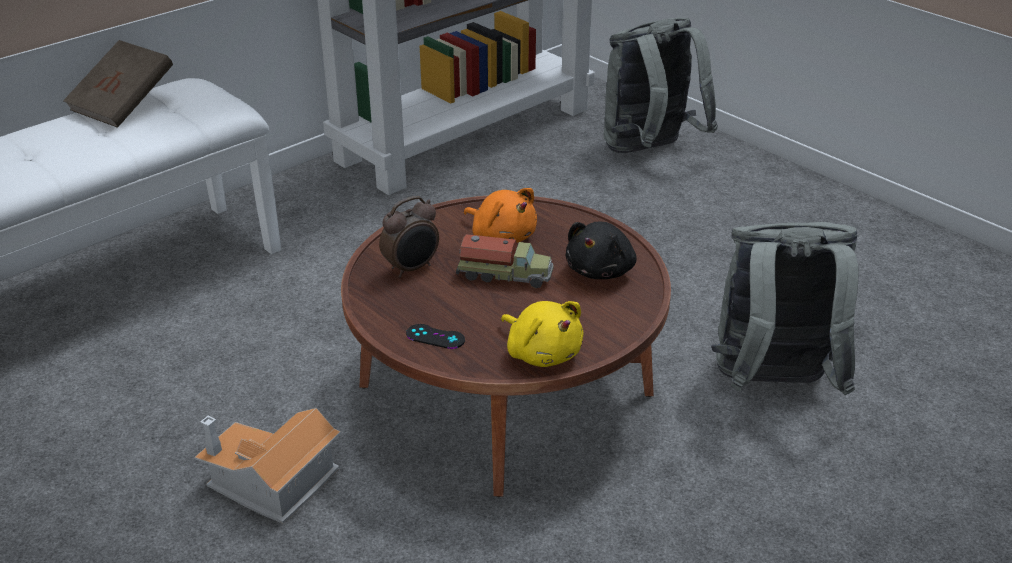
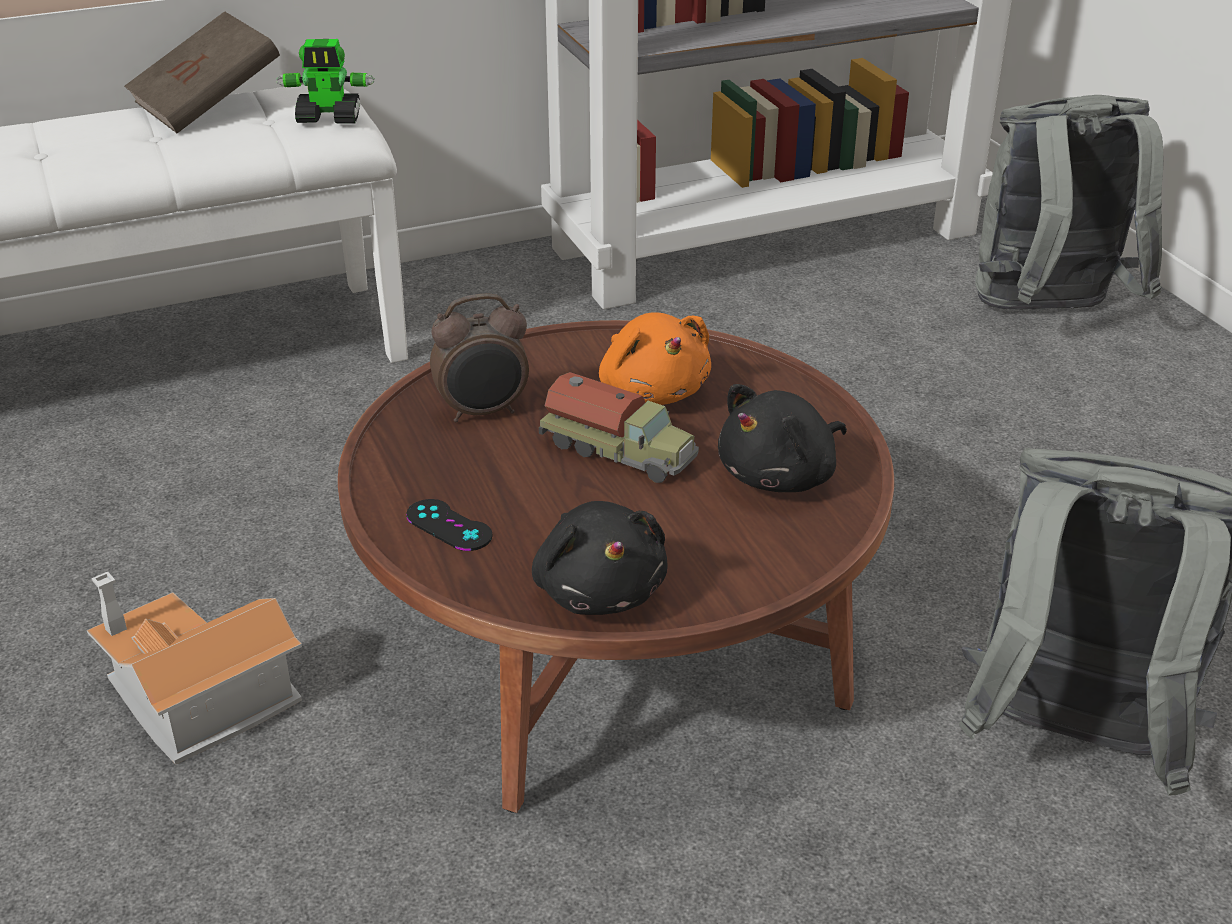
camera: 20 degrees right, 0 degrees up
yellow plush toy [501,301,583,367] -> black plush toy [532,501,668,615]
none -> toy robot [276,39,375,123]

